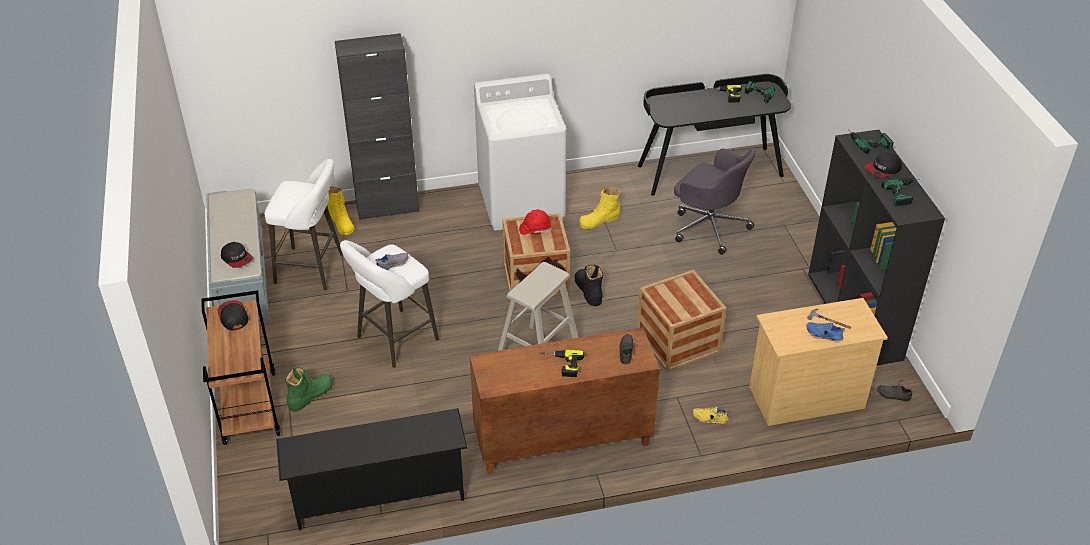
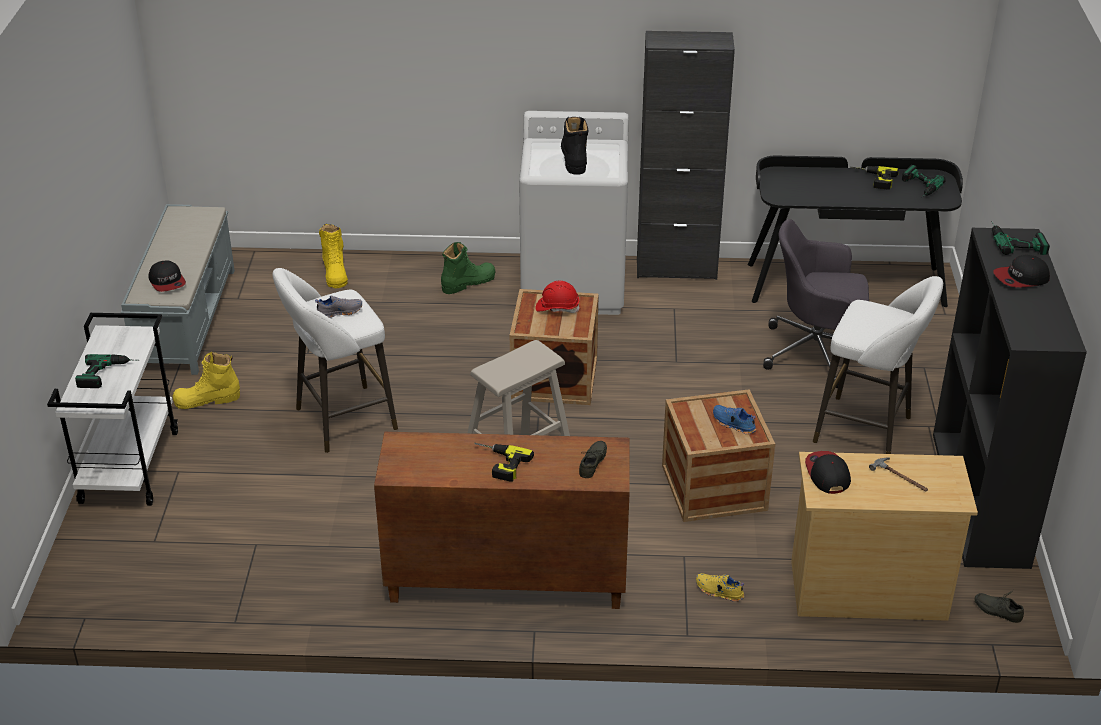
camera: 15 degrees right, 5 degrees down
brown cart [201,290,280,445] -> white cart [47,313,178,506]
cap [218,300,249,331] -> cap moved to [805,451,851,494]
white stool [265,159,343,290] -> white stool moved to [813,276,943,454]
black shoe rack [276,408,468,530] -> none
green boot [285,367,332,412] -> green boot moved to [441,242,495,294]
black cabinet [335,33,419,220] -> black cabinet moved to [637,31,735,280]
black boot [575,265,603,306] -> black boot moved to [561,117,588,175]
yellow boot [579,187,620,229] -> yellow boot moved to [173,352,240,409]
grey office chair [674,148,756,255] -> grey office chair turned 135 degrees clockwise [763,219,869,388]
blue shoe [806,322,845,342] -> blue shoe moved to [713,405,756,434]
power drill [881,178,920,207] -> power drill moved to [75,354,139,388]

